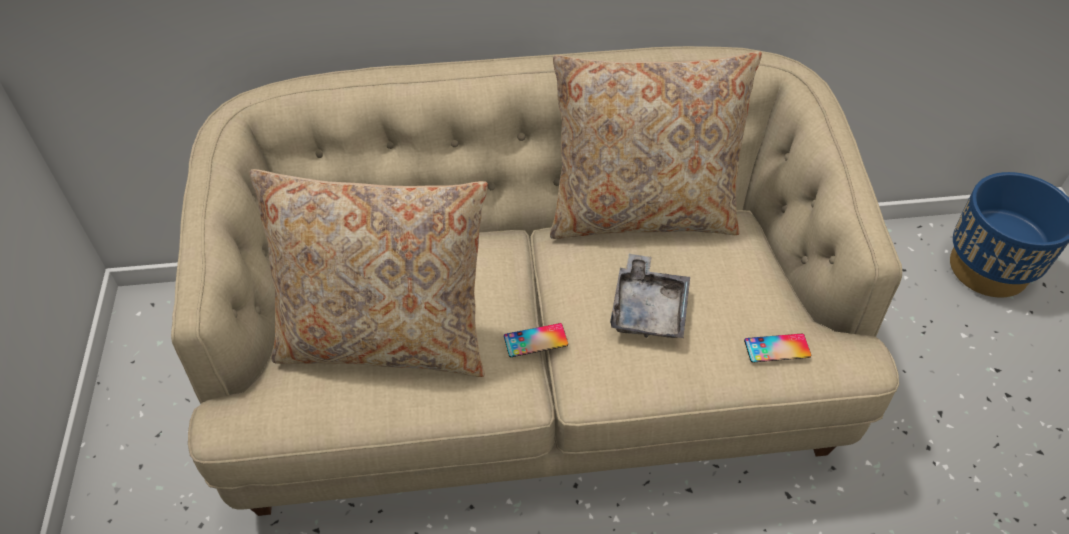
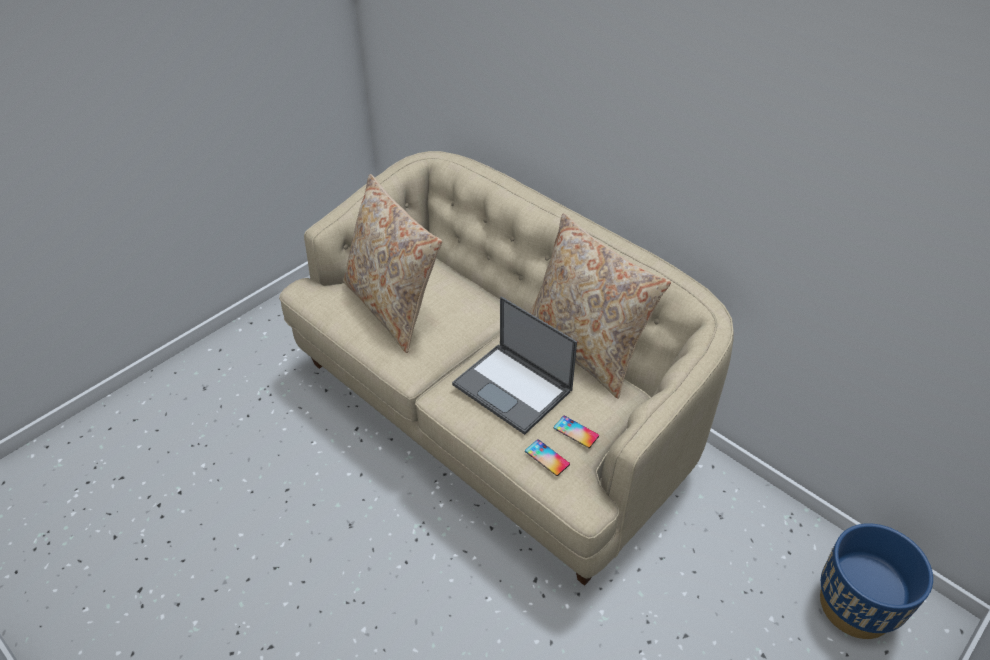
camera: 50 degrees right, 5 degrees down
phone [504,323,568,357] -> phone moved to [554,416,599,448]
grey tray [610,254,690,338] -> laptop [452,296,577,435]

